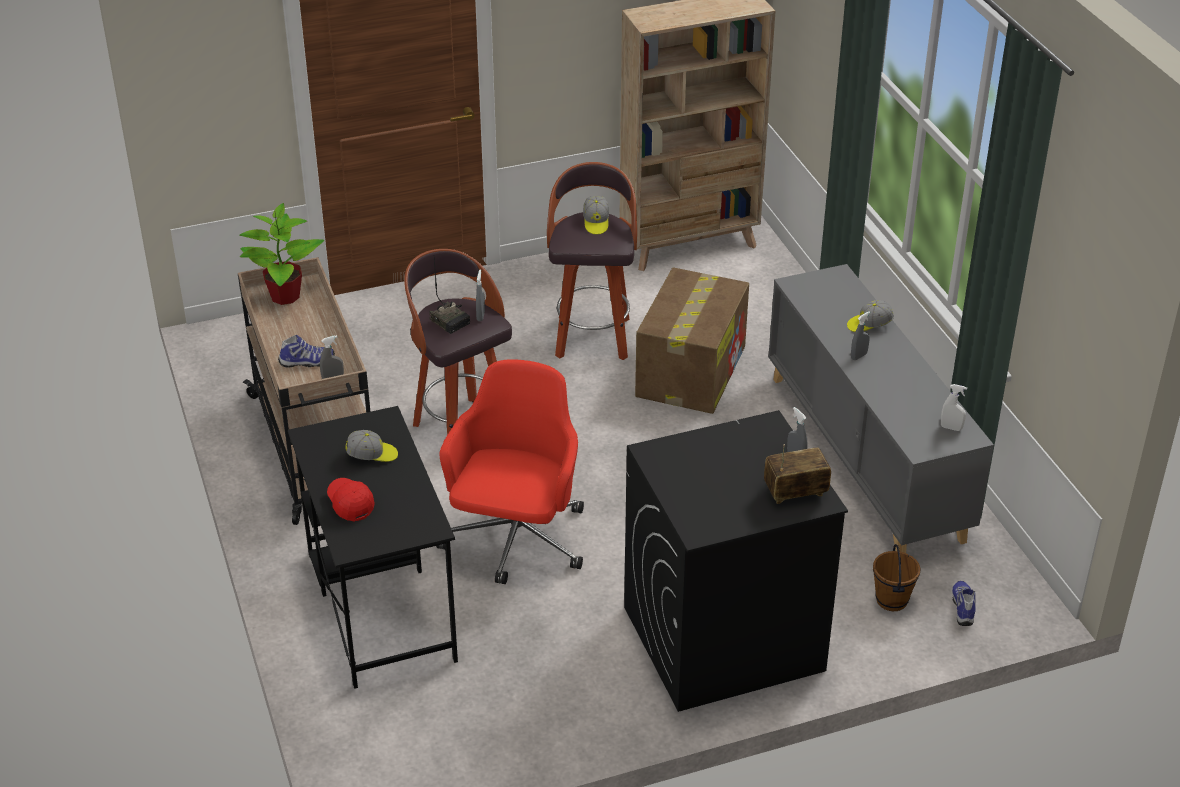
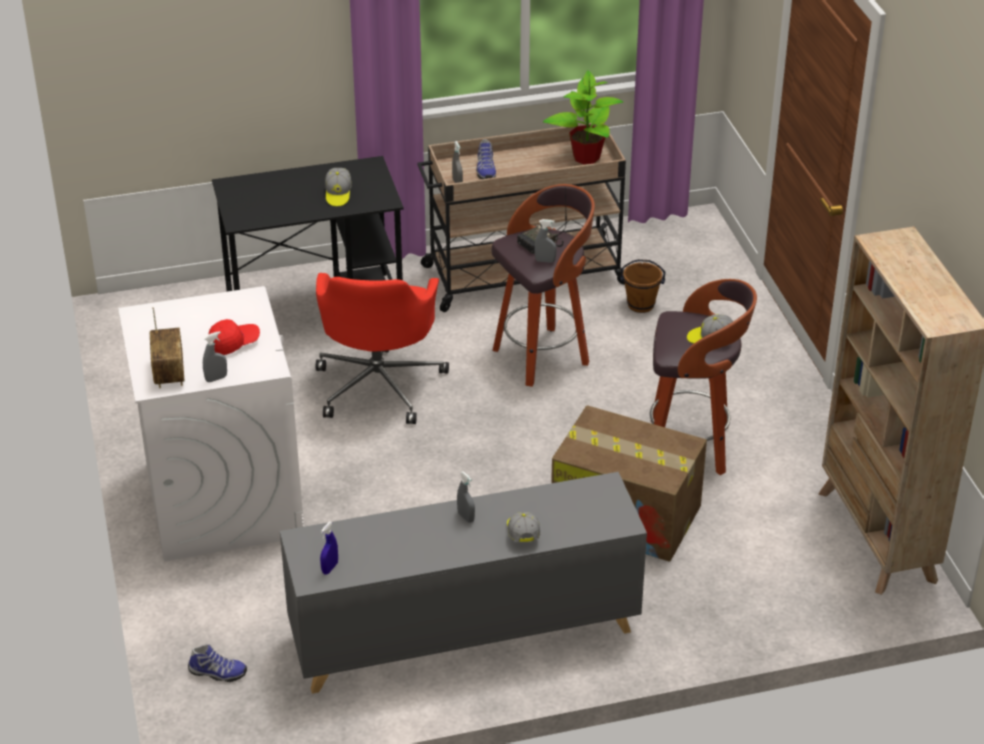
camera: 95 degrees right, 0 degrees up
red cap [327,478,375,521] -> red cap moved to [208,319,260,355]
red office chair [436,359,584,584] -> red office chair turned 75 degrees clockwise [316,273,449,424]
black washing machine [624,410,848,712] -> white washing machine [118,286,304,562]
brown bucket [873,544,920,611] -> brown bucket moved to [620,259,665,313]
white spray bottle [941,384,967,431] -> blue spray bottle [320,522,338,575]

